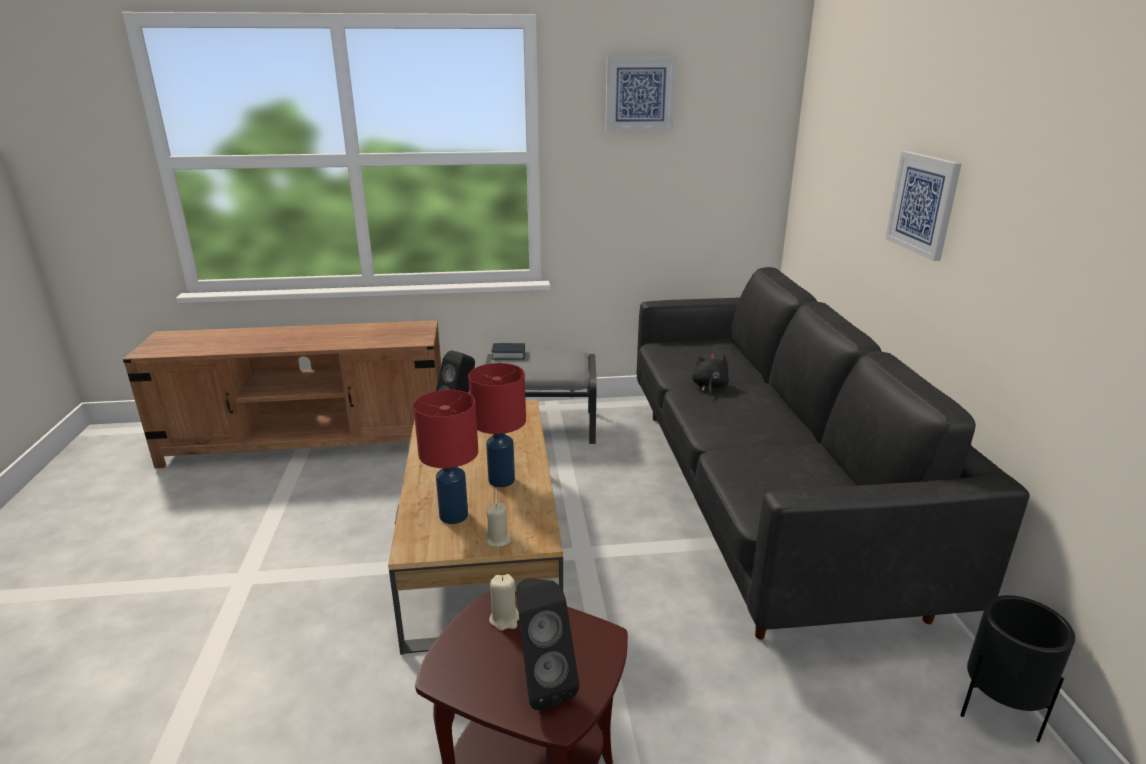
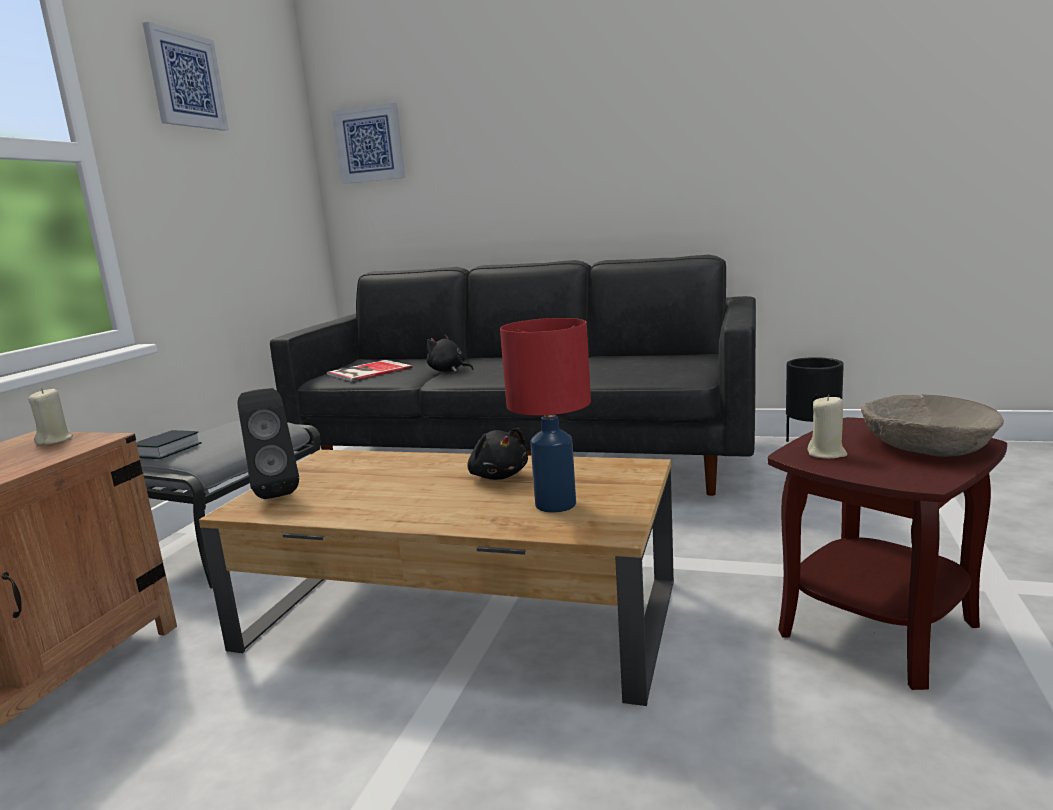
camera: 65 degrees left, 10 degrees down
red table lamp [468,363,526,487] -> black plush toy [467,428,528,480]
beige candle [486,503,511,547] -> beige candle moved to [28,388,73,445]
black speaker [516,578,579,710] -> beige bowl [861,394,1004,457]
picture [885,151,962,261] -> picture moved to [332,103,405,184]
none -> book [327,360,412,381]

